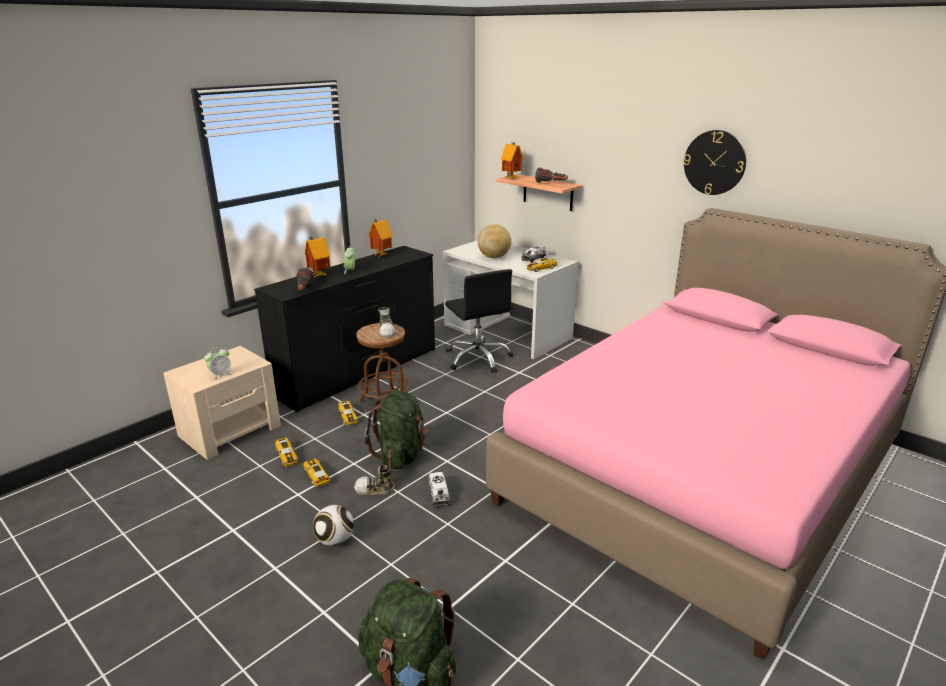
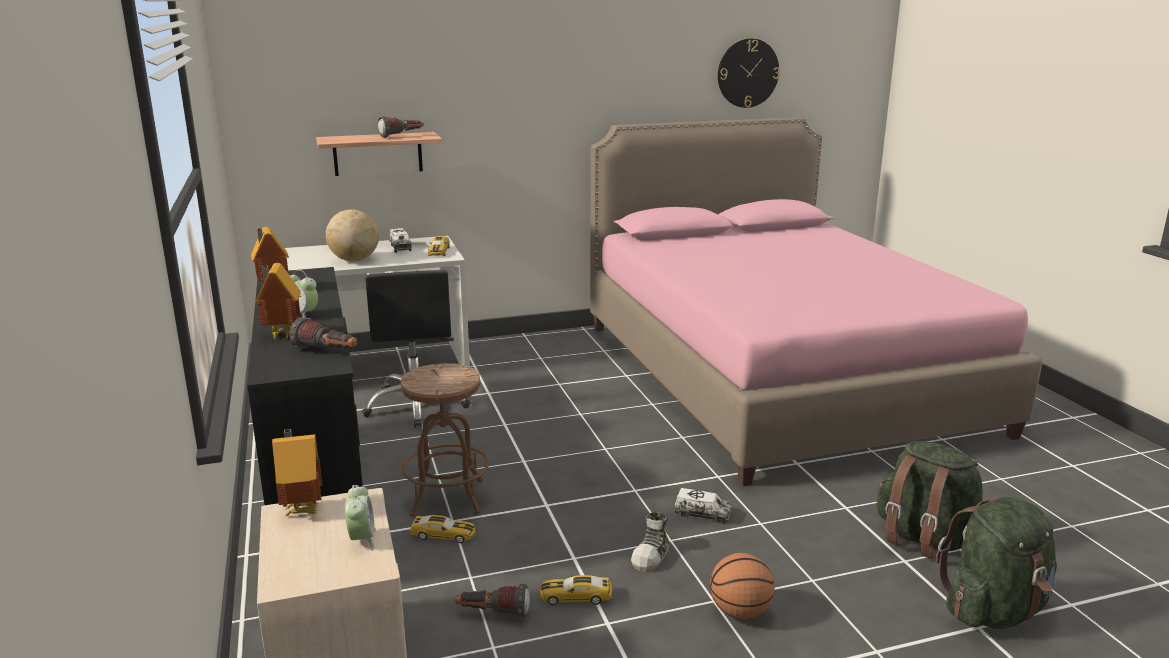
camera: 60 degrees left, 5 degrees down
toy car [275,438,298,466] -> flashlight [455,583,530,619]
football [313,505,354,546] -> basketball [710,553,775,619]
green backpack [364,391,428,469] -> green backpack moved to [877,441,983,559]
shoe [378,307,396,338] -> none
black office chair [445,269,513,373] -> black office chair turned 75 degrees clockwise [362,270,470,428]
toy house [501,142,523,178] -> toy house moved to [272,429,322,516]
wall clock [683,130,746,195] -> wall clock moved to [718,39,780,108]

